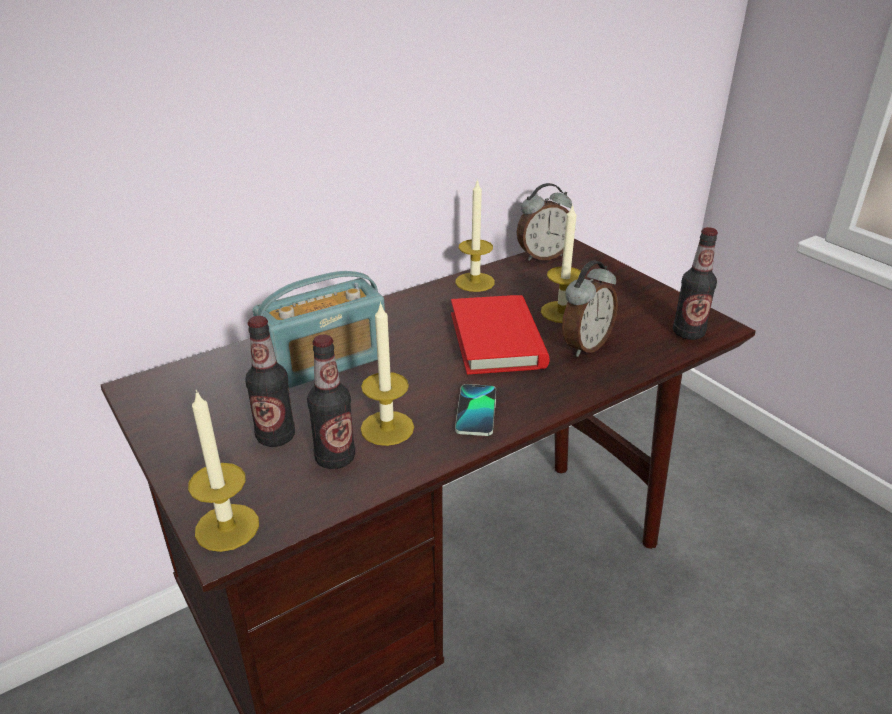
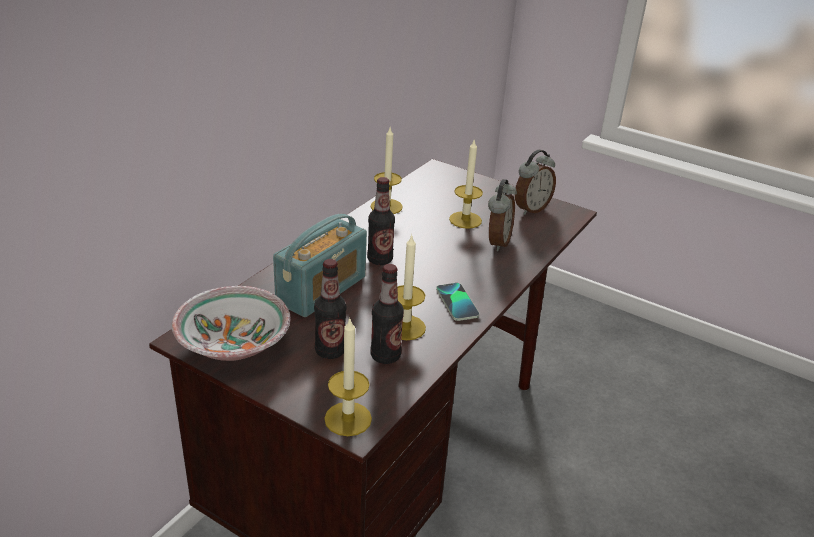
camera: 25 degrees left, 0 degrees up
red book [451,295,550,375] -> none
alarm clock [517,183,572,261] -> alarm clock moved to [515,150,556,215]
bottle [673,227,718,340] -> bottle moved to [367,177,395,265]
none -> bowl [171,286,291,361]

